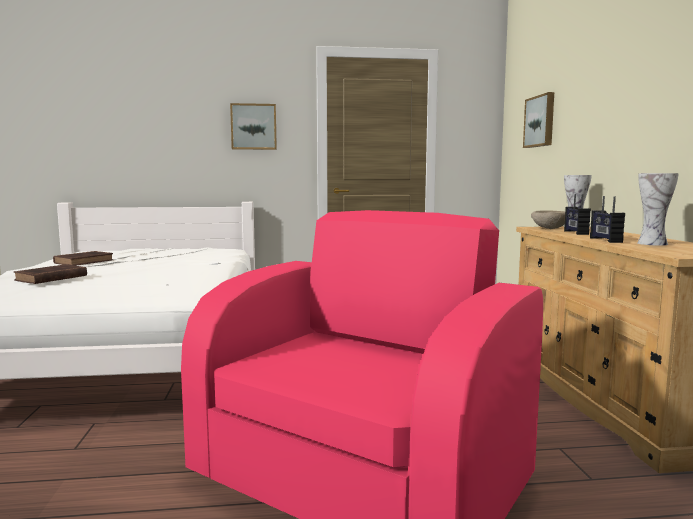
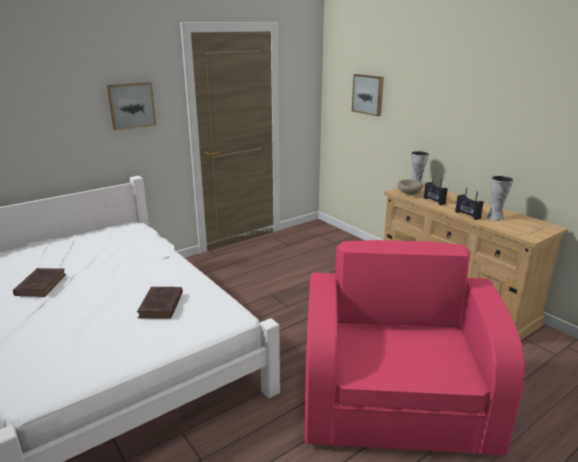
camera: 30 degrees left, 15 degrees up
brown book [14,264,87,284] -> brown book moved to [137,287,183,319]

